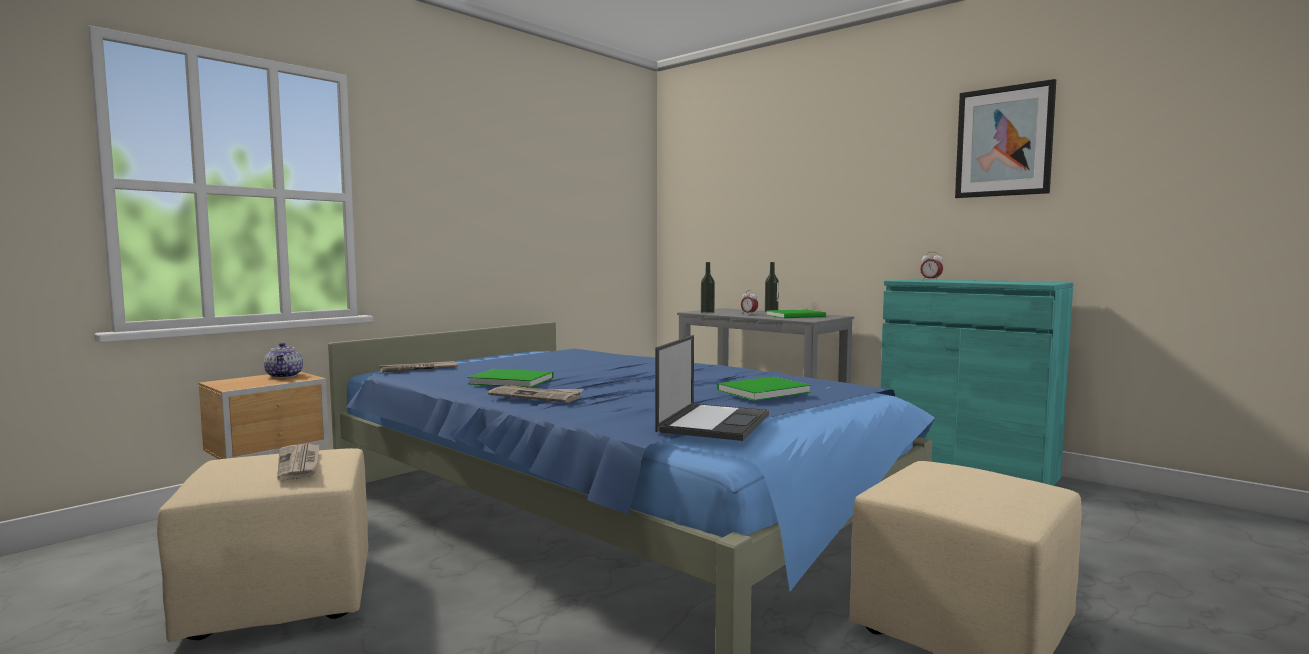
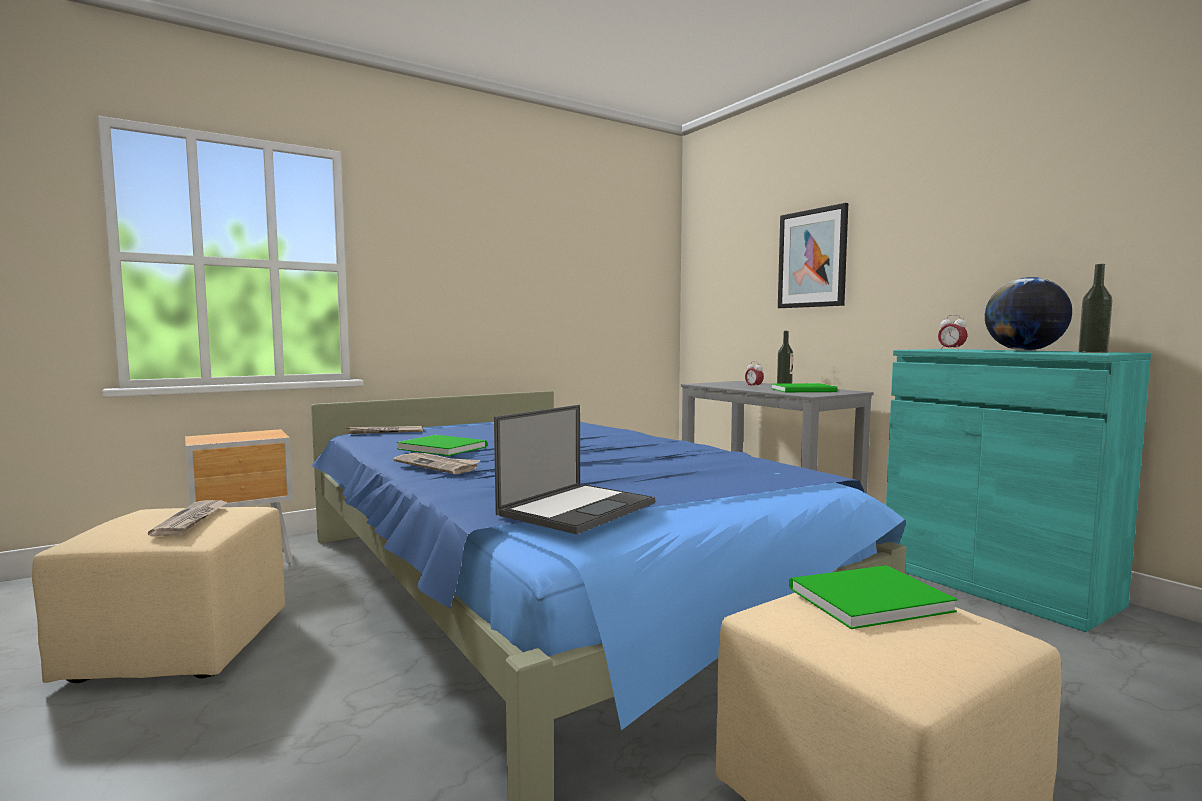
camera: 15 degrees right, 0 degrees up
teapot [264,342,303,378] -> none
bottle [701,262,715,314] -> bottle moved to [1078,264,1113,353]
green book [717,376,811,401] -> green book moved to [789,565,958,629]
picture [955,79,1056,198] -> picture moved to [778,203,848,308]
none -> globe [985,277,1072,351]

